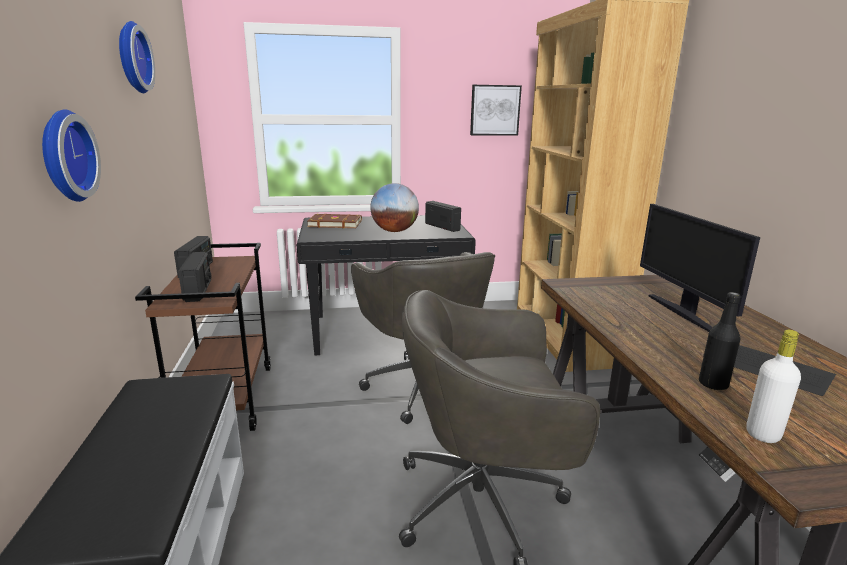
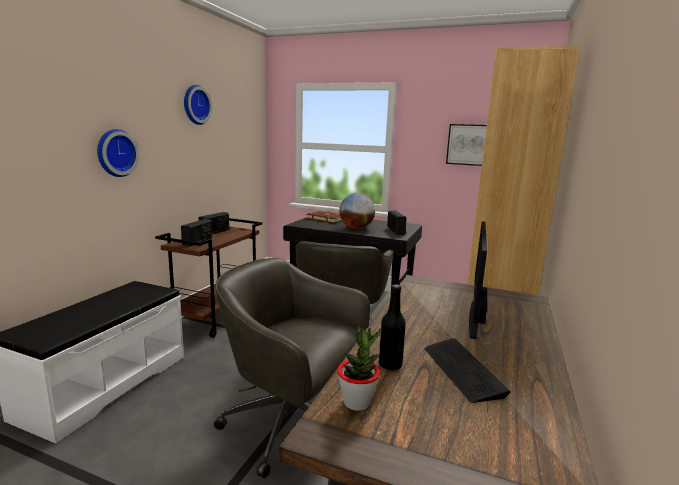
camera: 30 degrees right, 5 degrees down
white bottle [746,330,801,443] -> potted plant [337,327,382,411]

